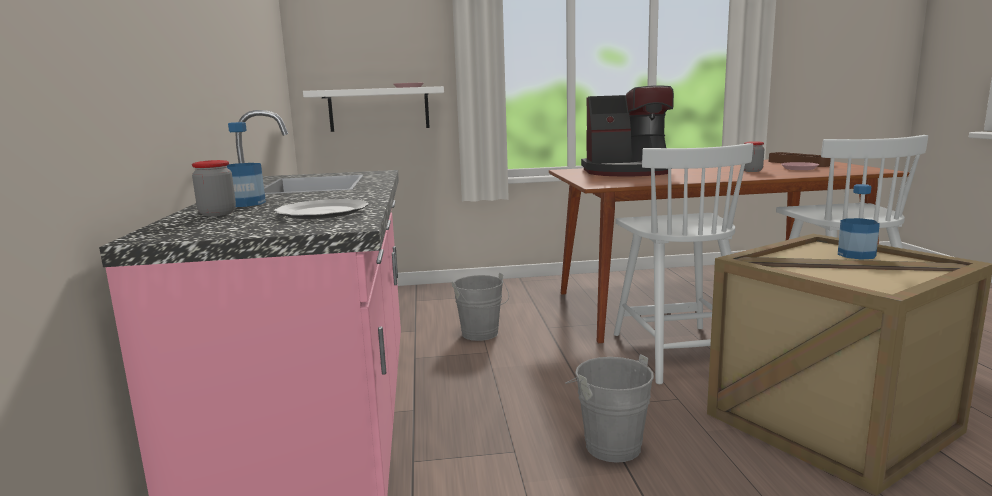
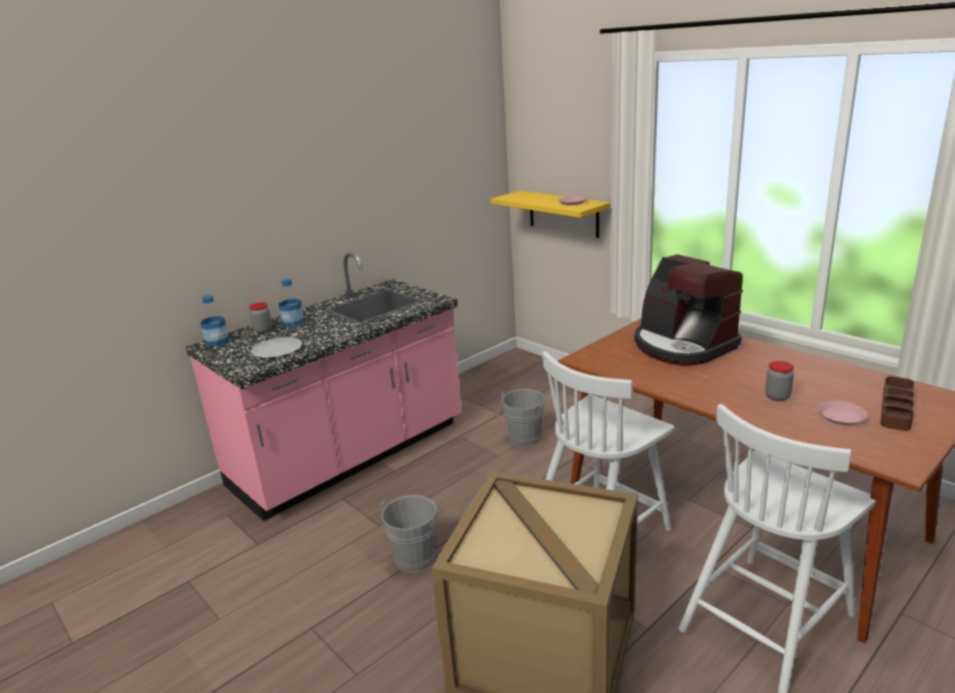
camera: 55 degrees right, 10 degrees up
white shelf [303,86,444,132] -> yellow shelf [491,191,611,238]
bottle [838,184,880,260] -> bottle moved to [200,295,230,346]

